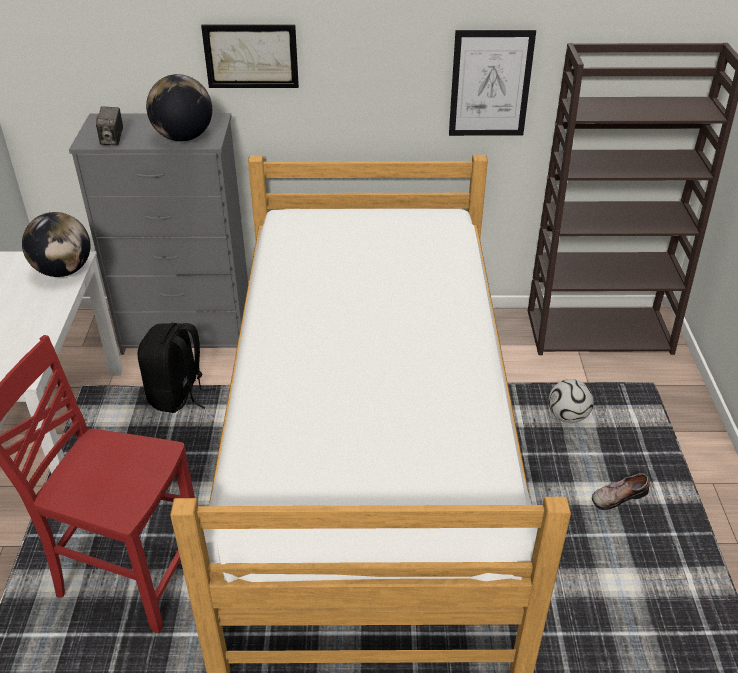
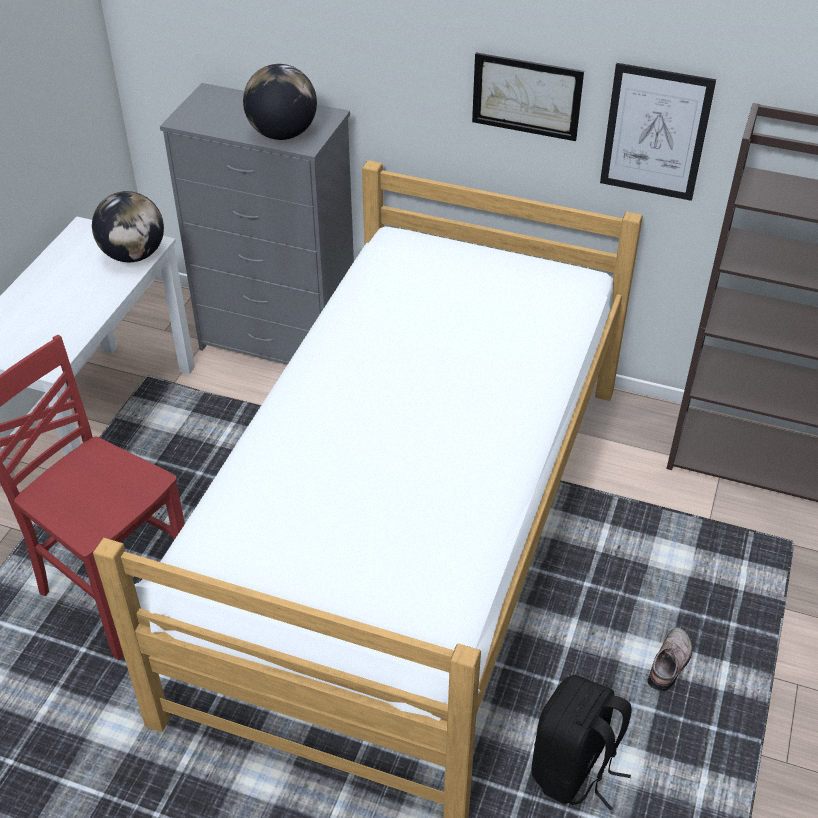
camera: 20 degrees right, 5 degrees up
camera [96,106,123,146] -> none
black backpack [138,323,216,413] -> black backpack moved to [532,675,632,811]
picture [201,24,299,88] -> picture moved to [472,52,584,141]
football [549,379,594,423] -> none
shoe [592,473,650,510] -> shoe turned 120 degrees clockwise [647,627,692,691]

